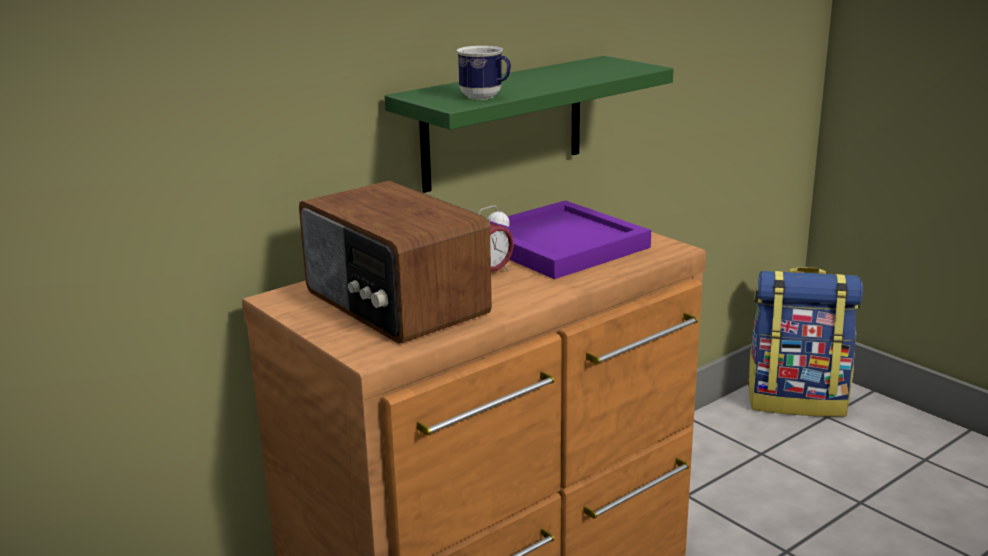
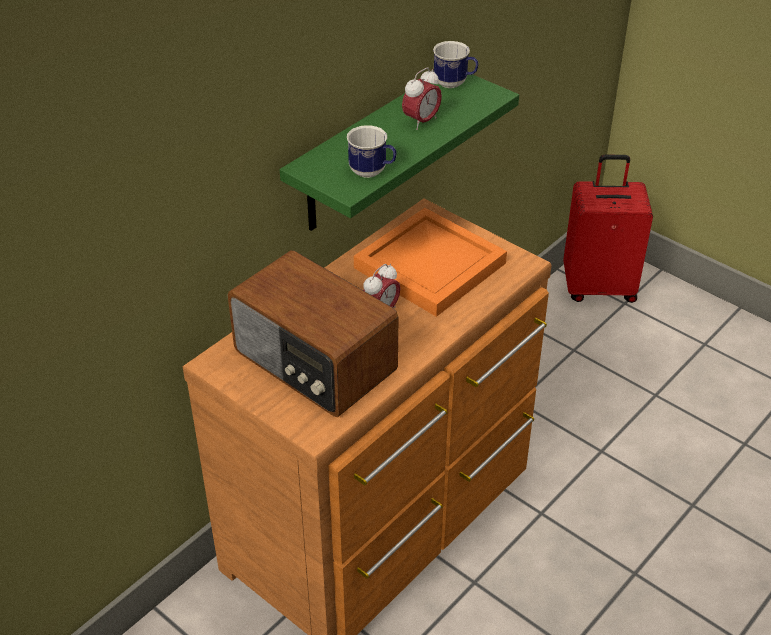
camera: 10 degrees left, 20 degrees up
purple tray [490,200,651,279] -> orange tray [354,208,507,317]
backpack [747,267,863,417] -> red suitcase [563,155,653,303]
none -> alarm clock [402,68,442,130]
none -> mug [433,41,478,88]

